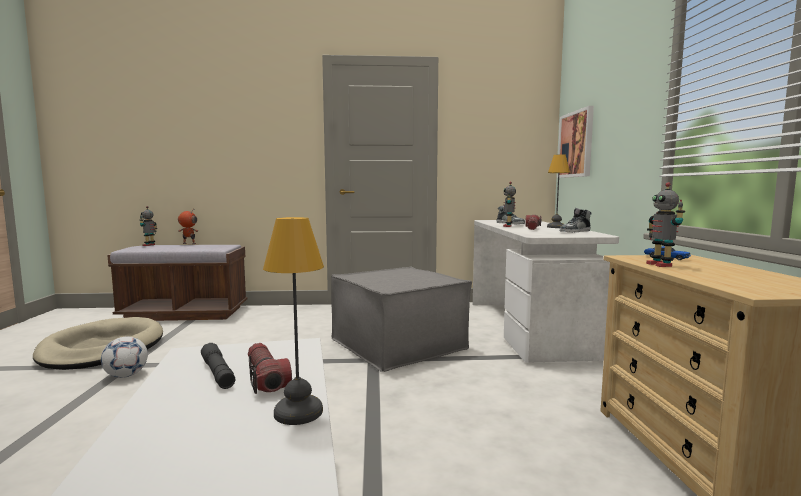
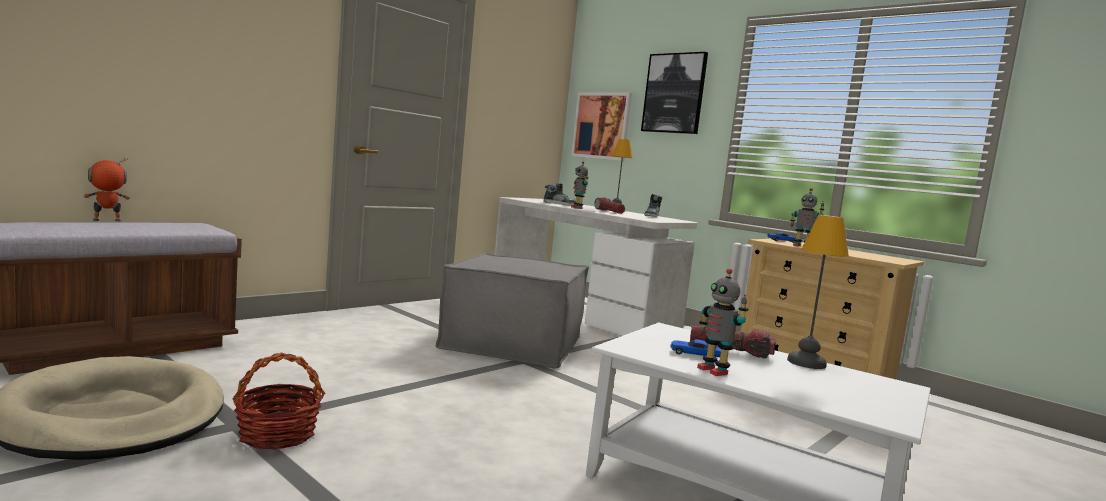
camera: 45 degrees left, 0 degrees up
football [101,336,148,378] -> basket [233,352,325,449]
toy robot [140,206,157,246] -> toy robot moved to [697,268,749,376]
grey flashlight [201,343,235,389] -> toy car [670,339,721,357]
none -> picture [641,52,708,134]

